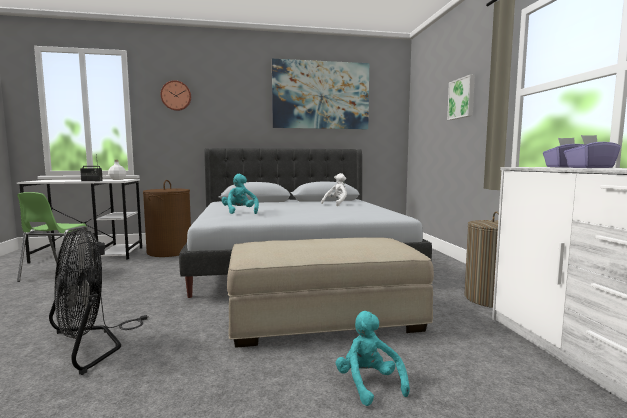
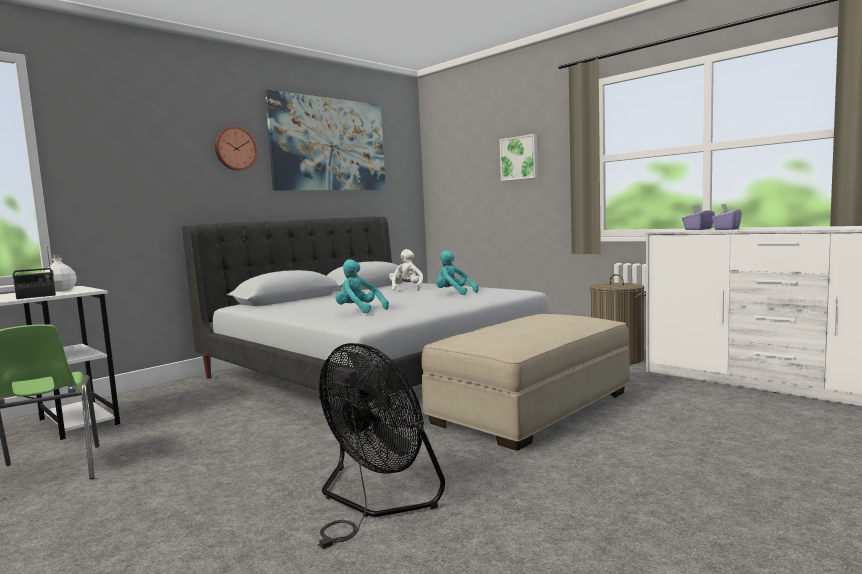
camera: 35 degrees left, 0 degrees up
black fan [49,228,148,375] -> black fan turned 150 degrees counterclockwise [317,343,445,549]
brown laundry basket [143,180,191,257] -> none
wall clock [161,81,191,111] -> wall clock moved to [215,127,257,171]
turquoise plush toy [336,311,410,406] -> turquoise plush toy moved to [436,251,478,295]

